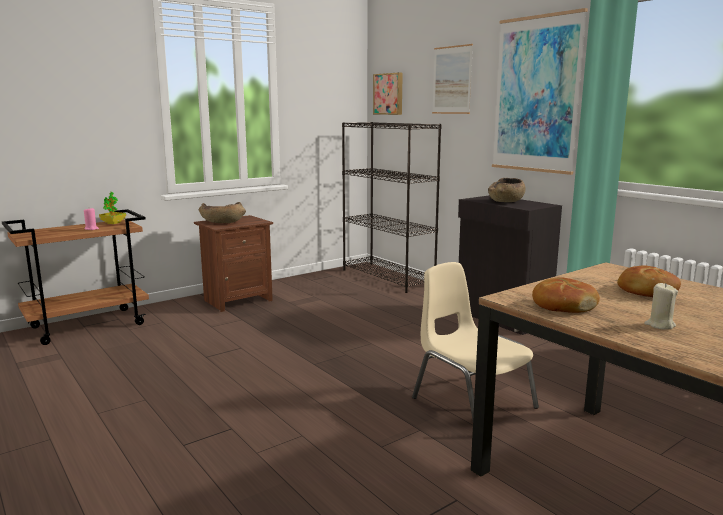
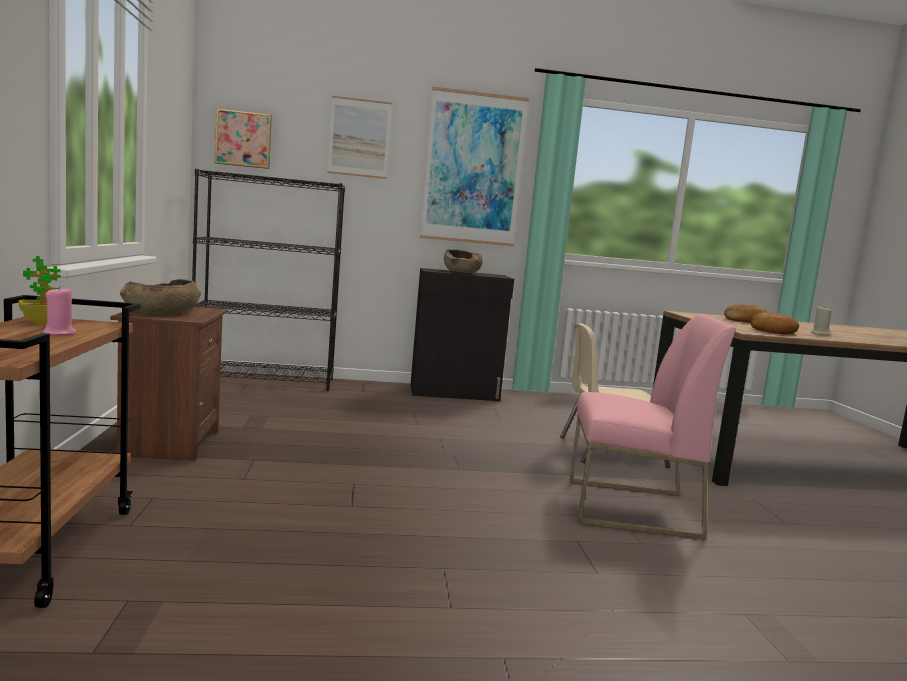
camera: 60 degrees left, 5 degrees down
none -> pink chair [569,314,736,540]

